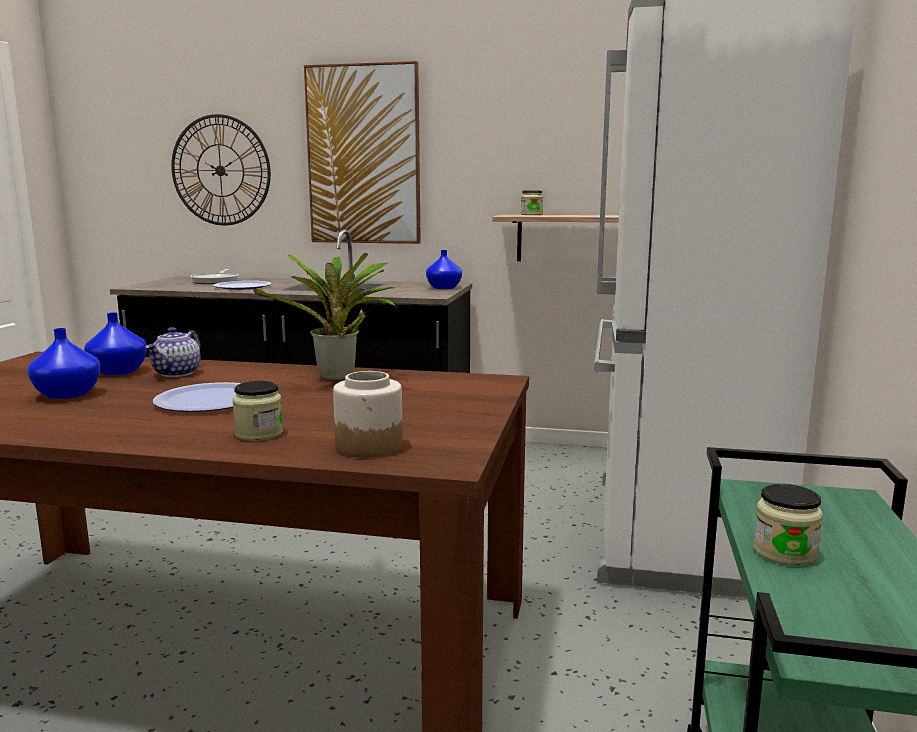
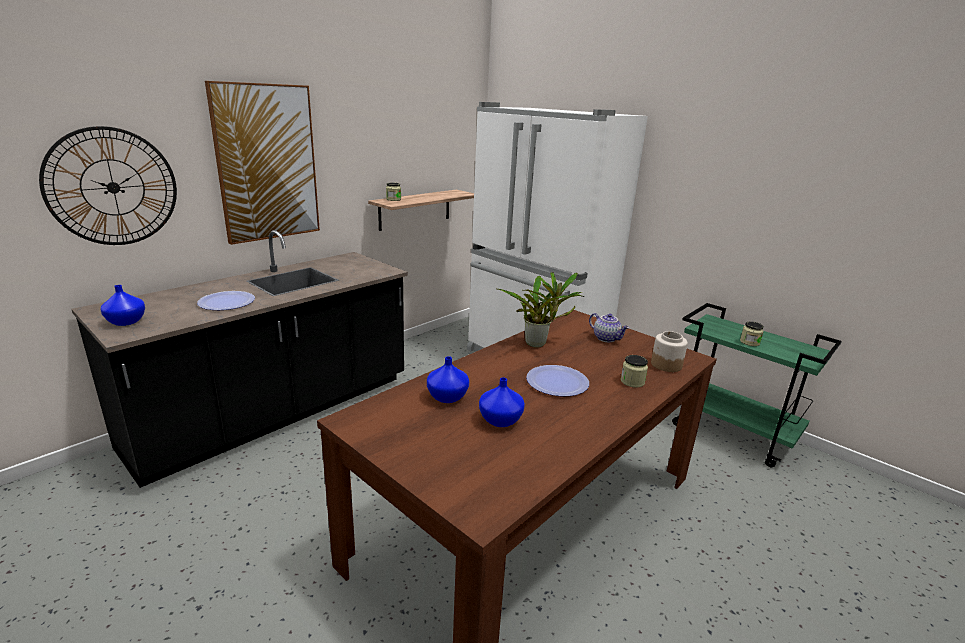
camera: 60 degrees left, 10 degrees up
teapot [146,327,200,377] -> teapot moved to [589,313,629,342]
frying pan [190,269,239,284] -> none
blue vase [426,250,462,289] -> blue vase moved to [101,285,145,326]

